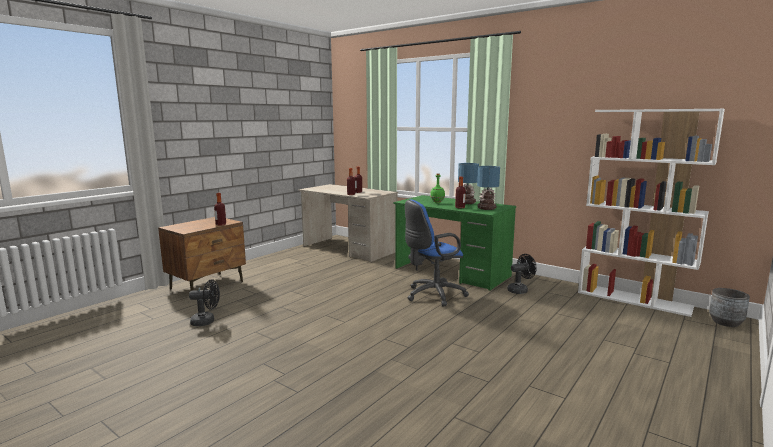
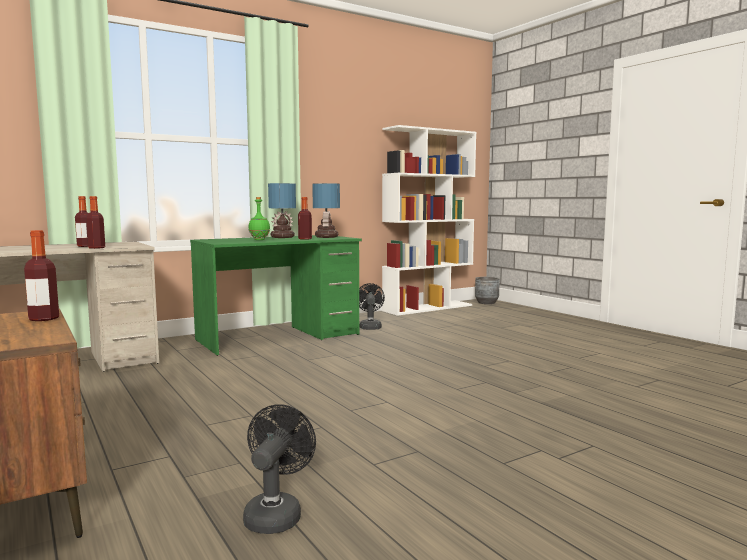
camera: 70 degrees left, 5 degrees down
blue office chair [405,200,469,306] -> none

